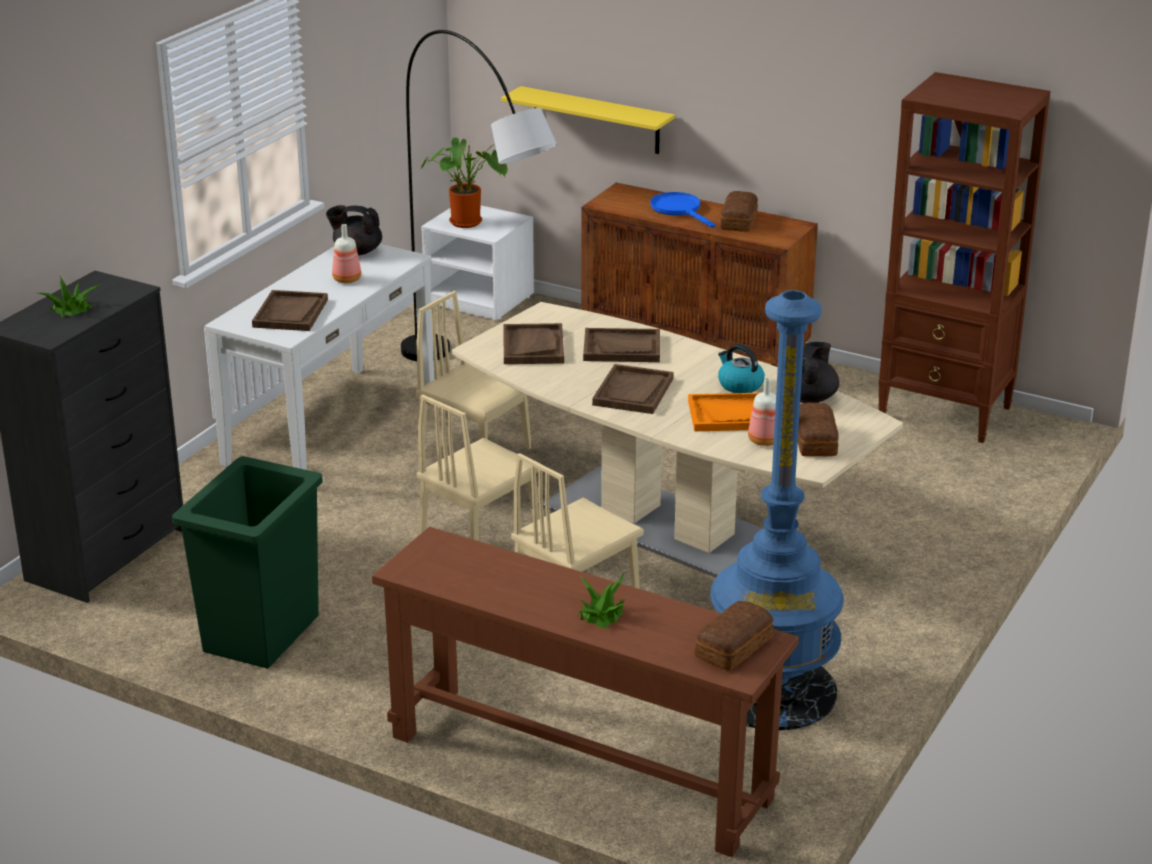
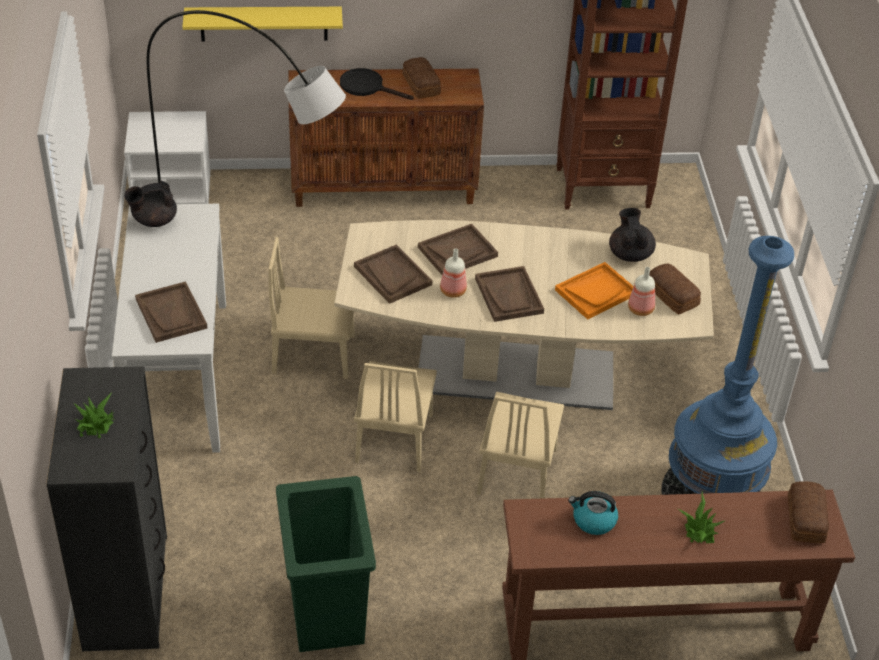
camera: 35 degrees left, 15 degrees up
bottle [332,224,361,283] -> bottle moved to [440,249,467,298]
potted plant [421,137,508,228] -> none
blue frying pan [650,192,715,228] -> black frying pan [340,68,414,100]
kettle [718,344,765,393] -> kettle moved to [568,491,618,535]

